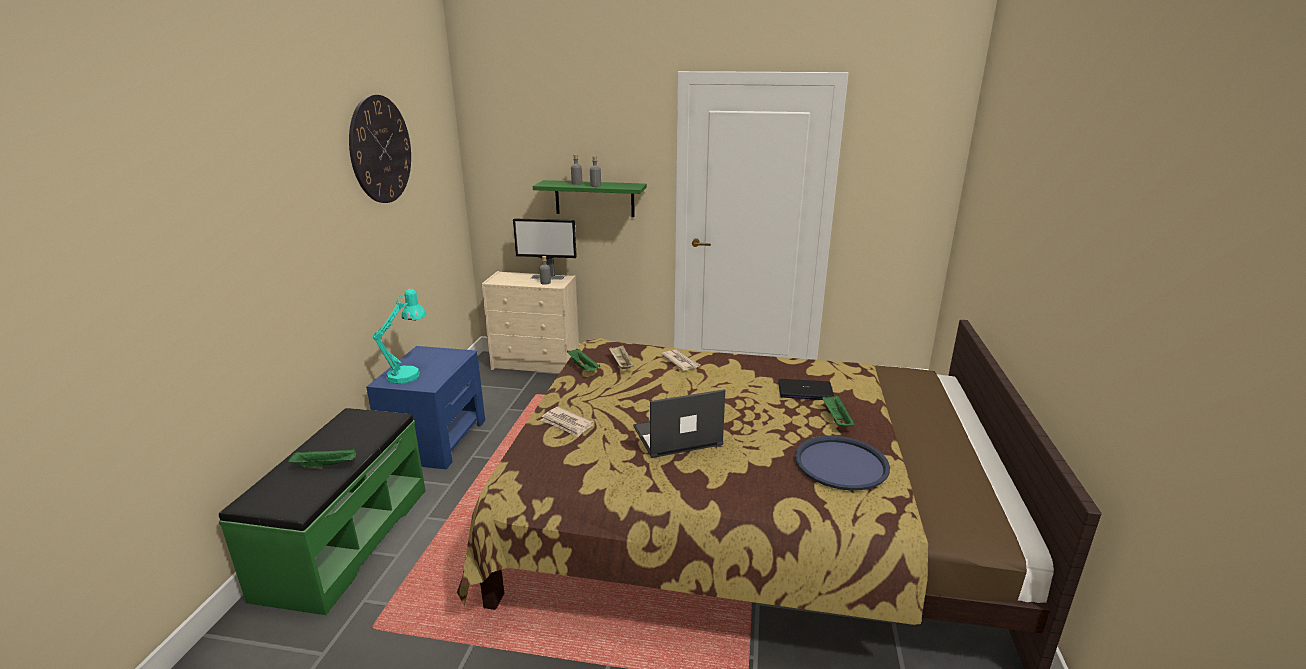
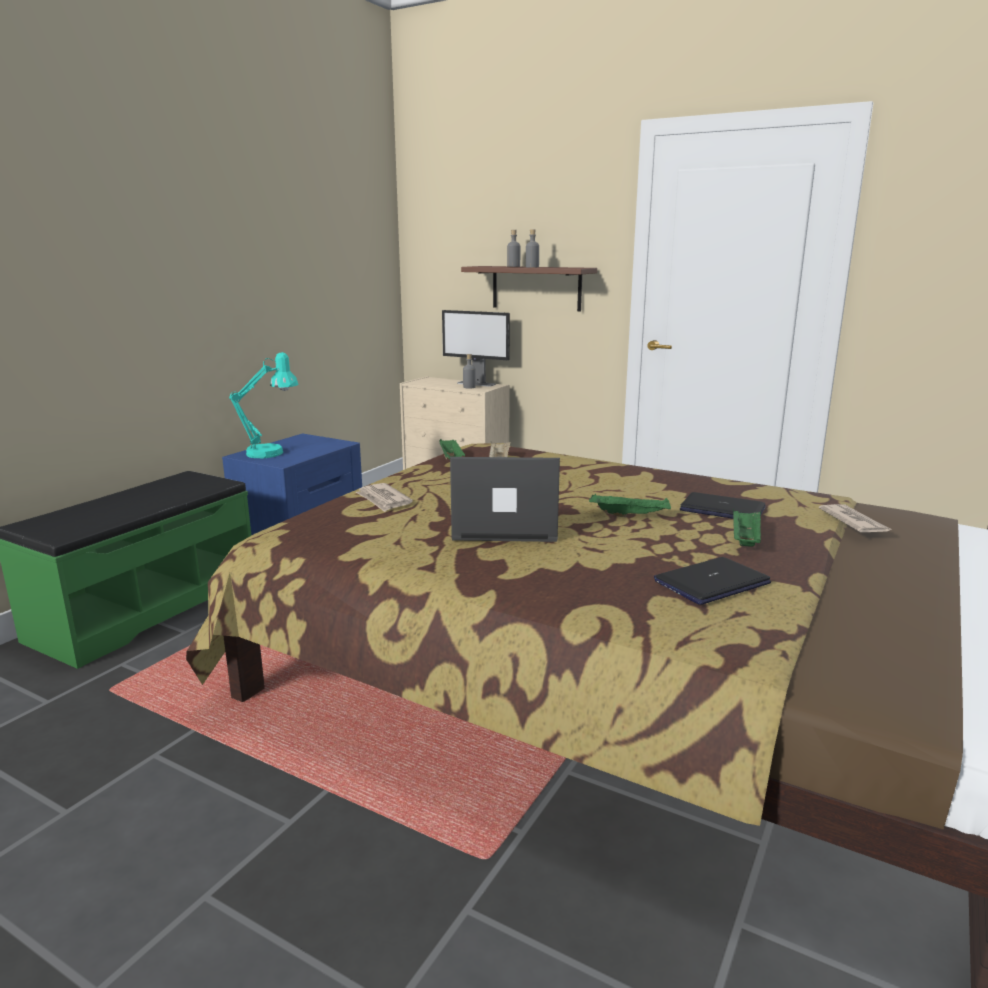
camera: 20 degrees right, 5 degrees down
green tray [288,447,356,469] -> green tray moved to [589,494,671,517]
wall clock [349,95,411,203] -> none
green shelf [533,180,647,217] -> brown shelf [461,266,597,311]
newspaper [661,350,700,371] -> newspaper moved to [819,504,892,532]
blue tray [795,436,890,490] -> laptop [654,557,771,605]

